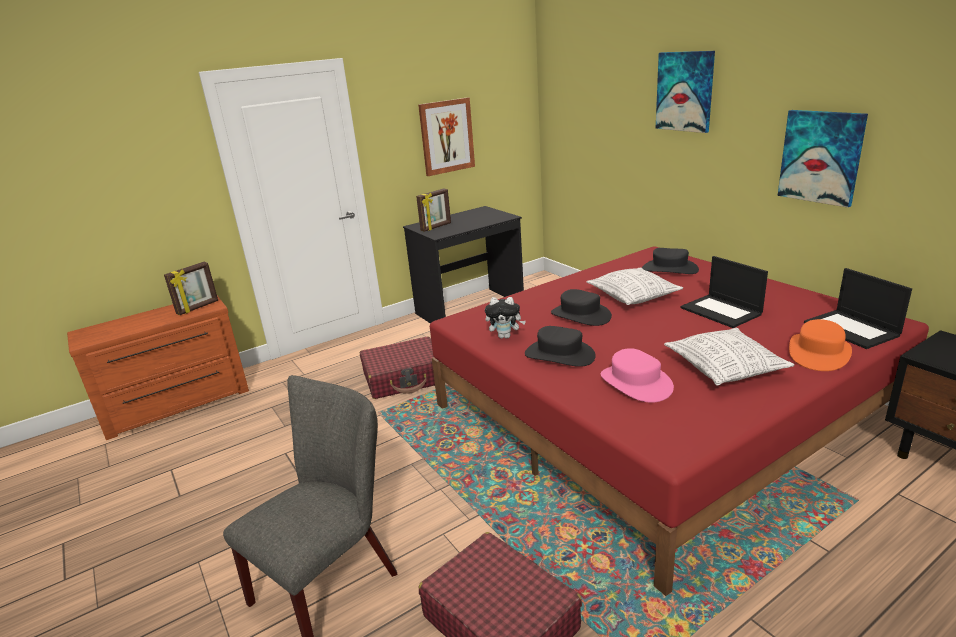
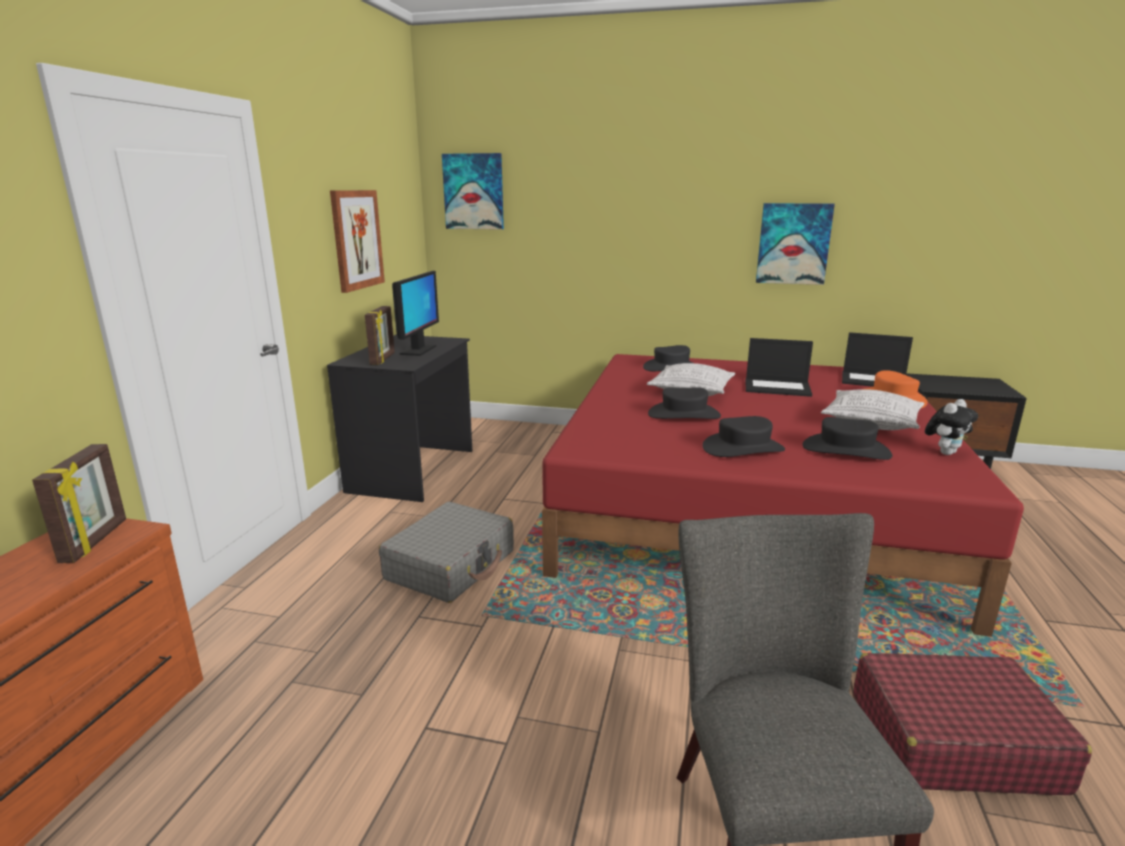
camera: 45 degrees left, 5 degrees down
red suitcase [360,337,435,399] -> grey suitcase [379,502,514,603]
plush toy [485,297,526,338] -> plush toy moved to [925,399,978,455]
pink hat [601,348,674,403] -> black hat [803,417,892,460]
picture [656,51,715,133] -> picture moved to [442,153,504,230]
none -> monitor [392,271,439,356]

